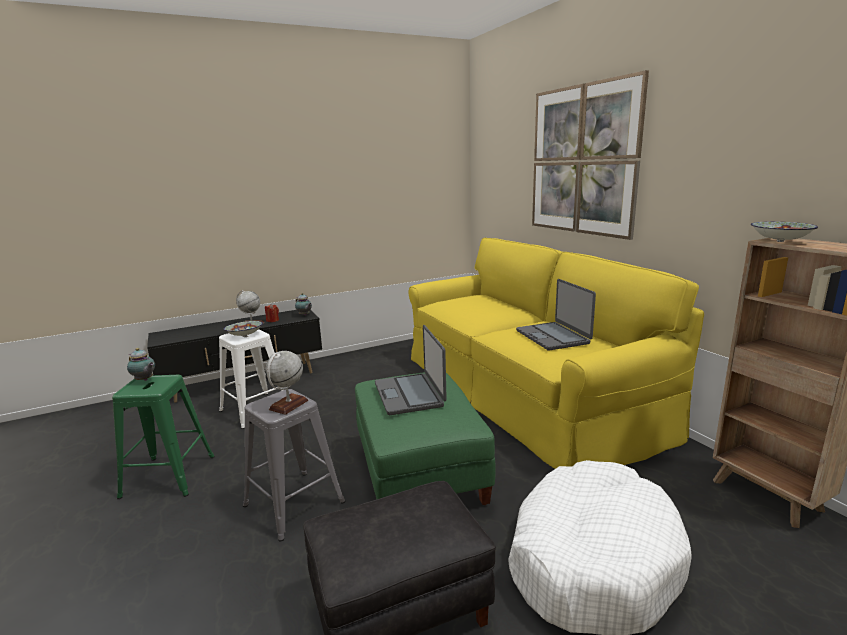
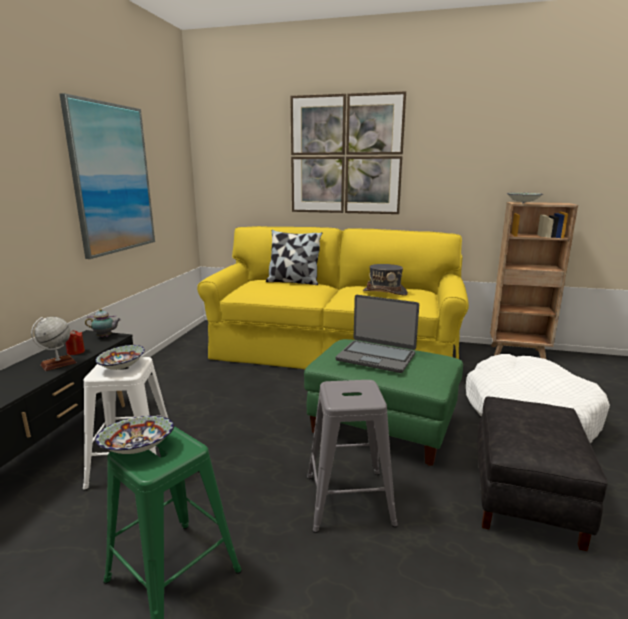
camera: 50 degrees left, 0 degrees up
teapot [127,348,155,381] -> bowl [95,416,174,454]
globe [265,351,308,415] -> none
laptop [516,279,596,351] -> grey hat [363,264,408,296]
none -> picture [59,93,155,259]
none -> pillow [266,230,322,285]

